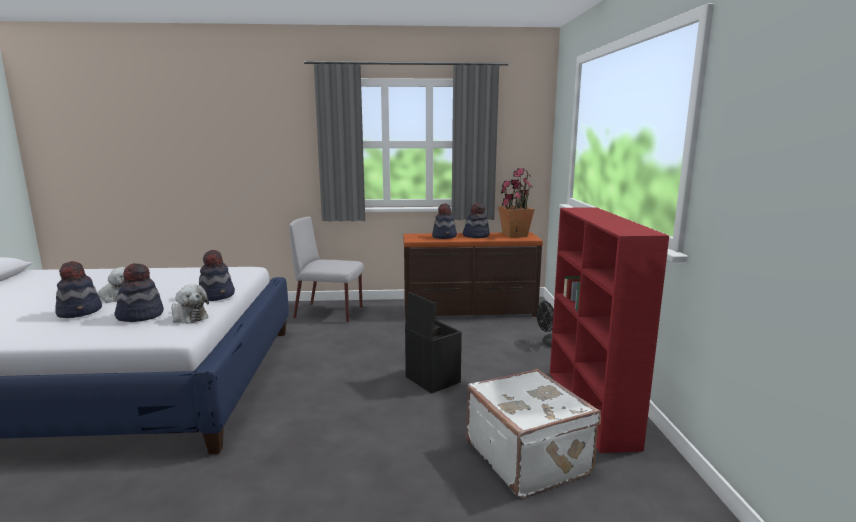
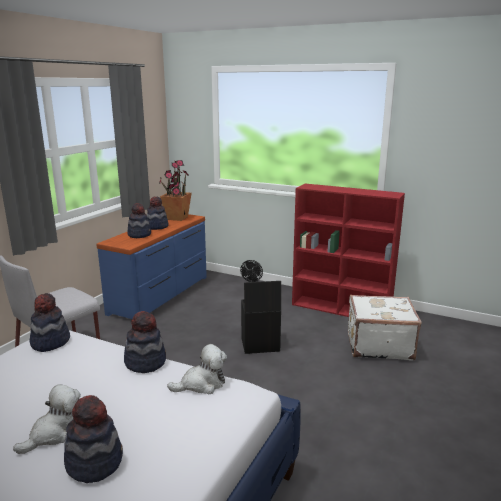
camera: 60 degrees left, 5 degrees up
hat [114,263,164,322] -> hat moved to [29,293,70,352]
brown dresser [403,232,543,319] -> blue dresser [96,214,207,319]

